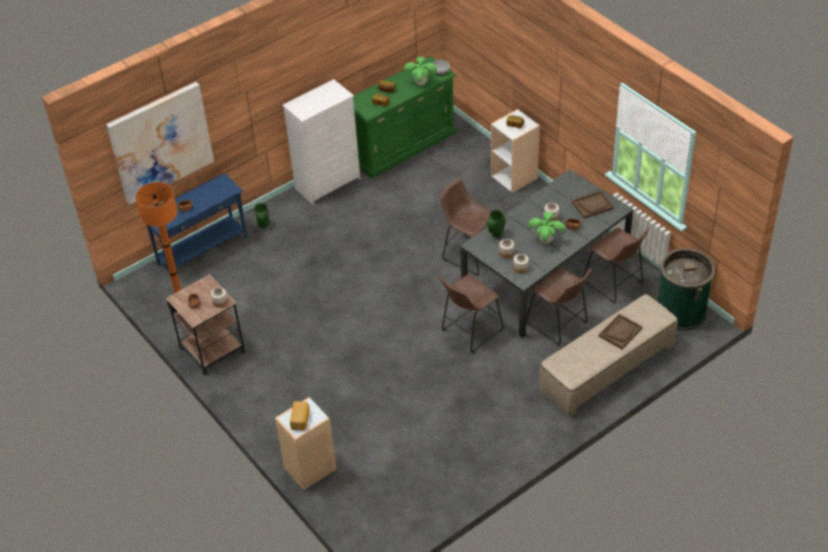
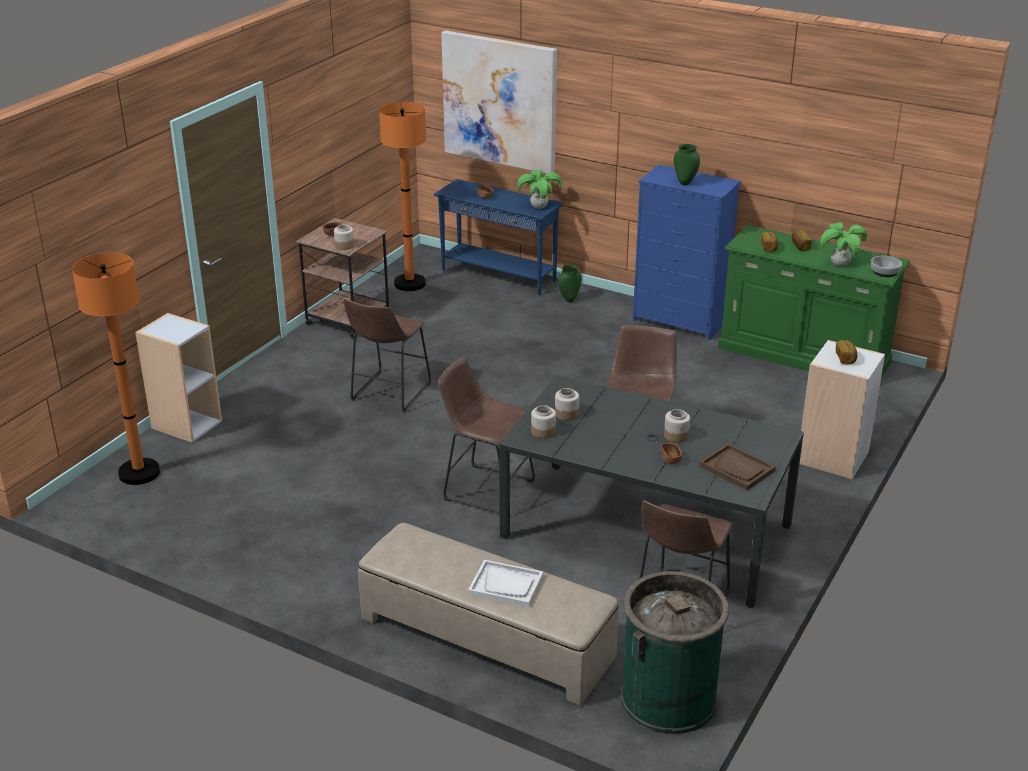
camera: 65 degrees right, 15 degrees down
white dresser [282,79,360,205] -> blue dresser [633,165,741,341]
bread [290,401,310,430] -> none
green vase [487,210,506,238] -> green vase moved to [674,144,700,186]
brown stool [526,268,592,346] -> brown stool moved to [344,299,431,412]
potted plant [528,212,565,244] -> potted plant moved to [517,170,562,209]
brown tray [599,314,642,349] -> white tray [468,560,543,607]
none -> orange floor lamp [72,253,160,485]

